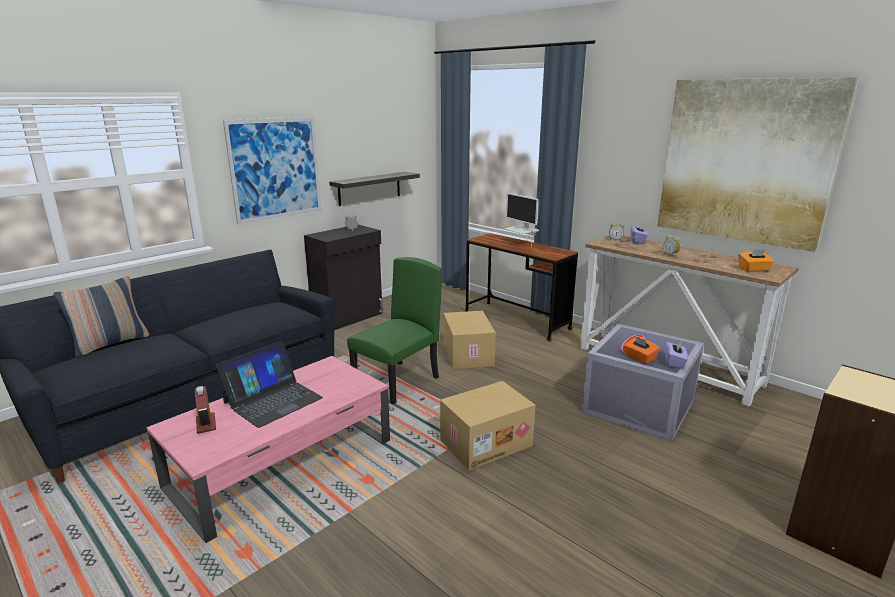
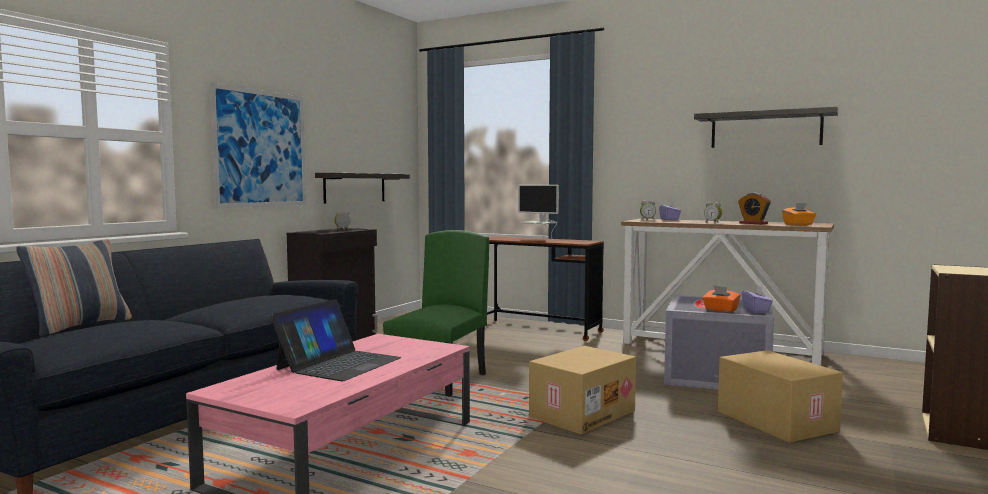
camera: 15 degrees left, 15 degrees down
alarm clock [195,386,216,434] -> alarm clock moved to [738,193,770,224]
cardboard box [444,311,496,369] -> cardboard box moved to [718,350,843,443]
picture [657,77,858,252] -> shelf [694,107,839,148]

